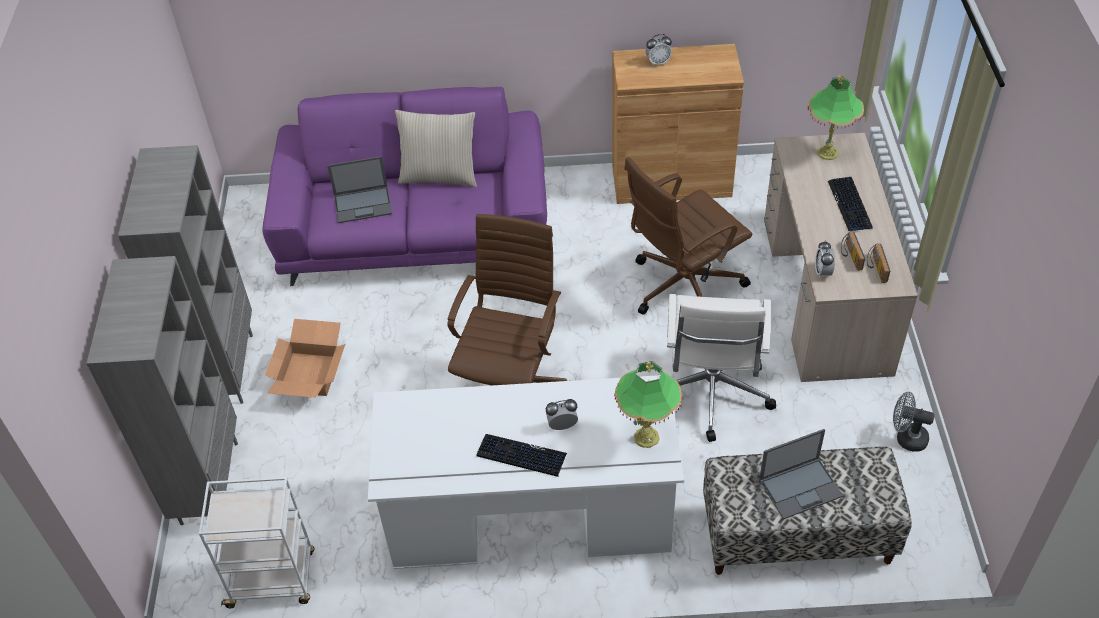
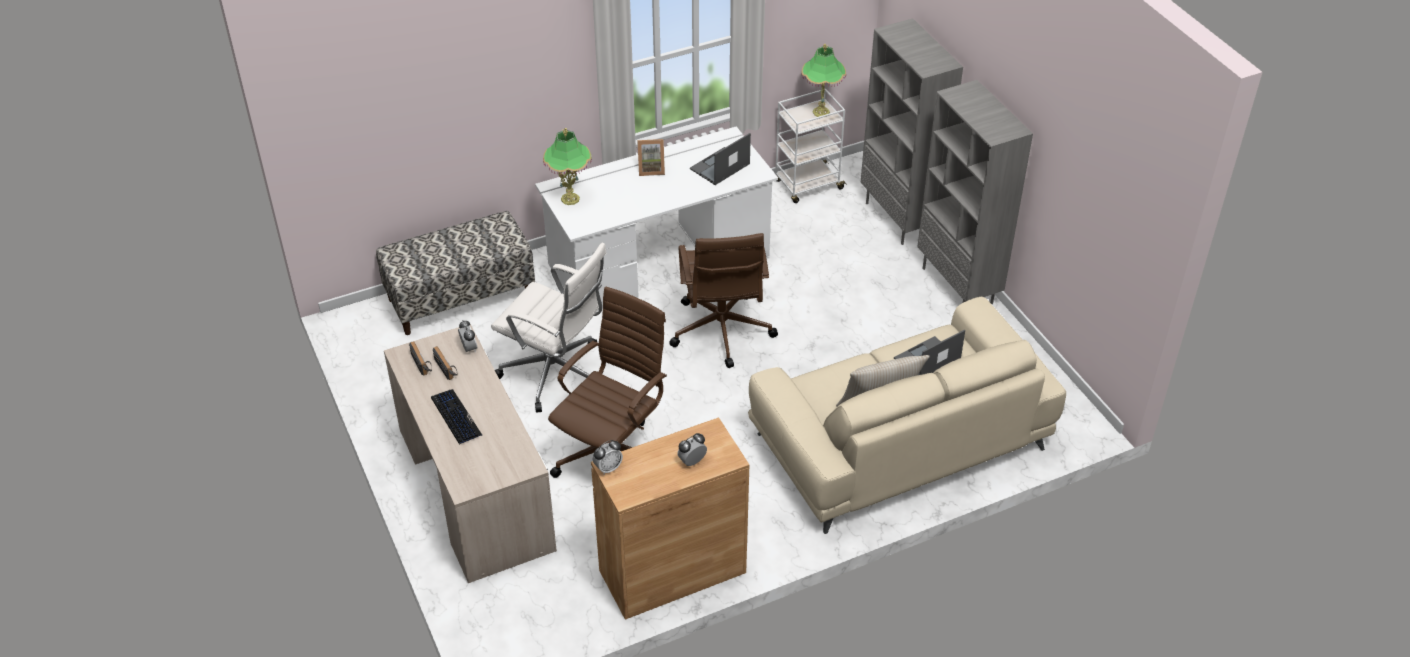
camera: 155 degrees right, 5 degrees down
purple sofa [262,87,547,286] -> beige sofa [748,297,1066,534]
cardboard box [265,319,345,398] -> none
keyboard [477,434,567,477] -> picture frame [637,139,665,176]
alarm clock [546,399,578,430] -> alarm clock moved to [593,440,623,475]
white office chair [667,294,776,442] -> white office chair turned 135 degrees clockwise [491,243,607,412]
laptop [759,429,843,519] -> laptop moved to [690,133,751,185]
table lamp [808,75,864,160] -> table lamp moved to [801,44,846,117]
grey fan [893,392,935,452] -> none

